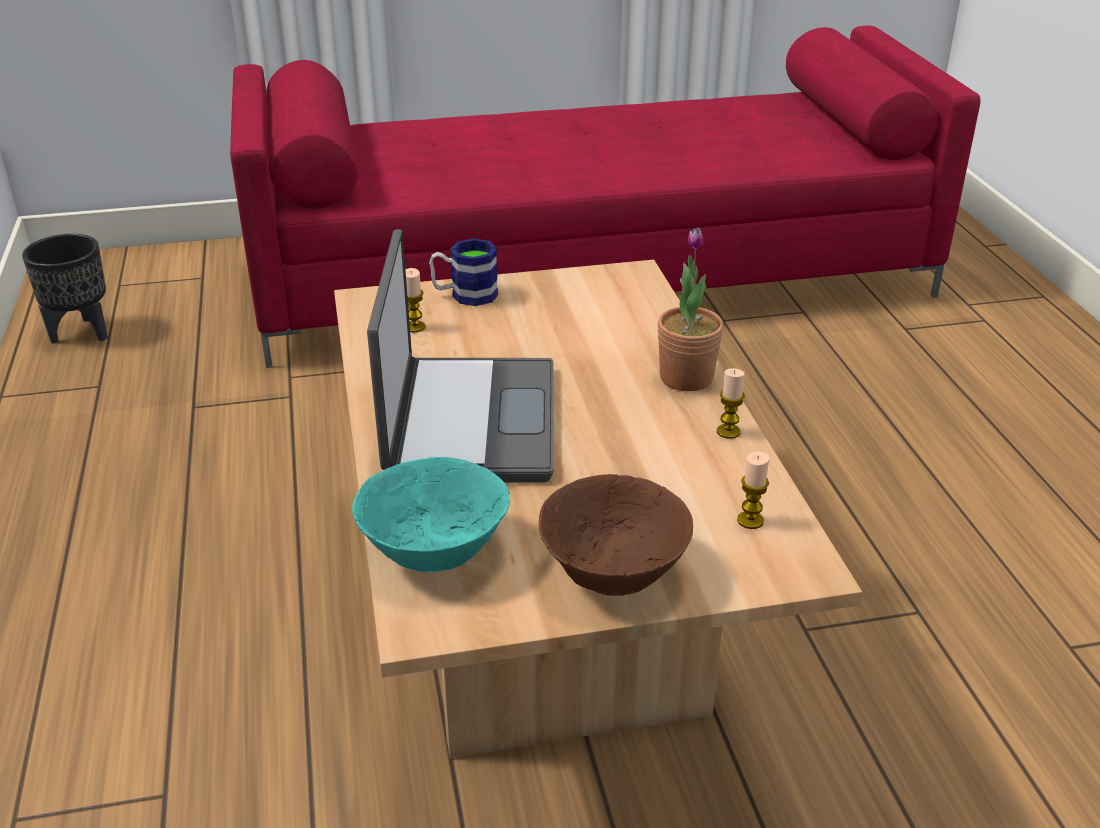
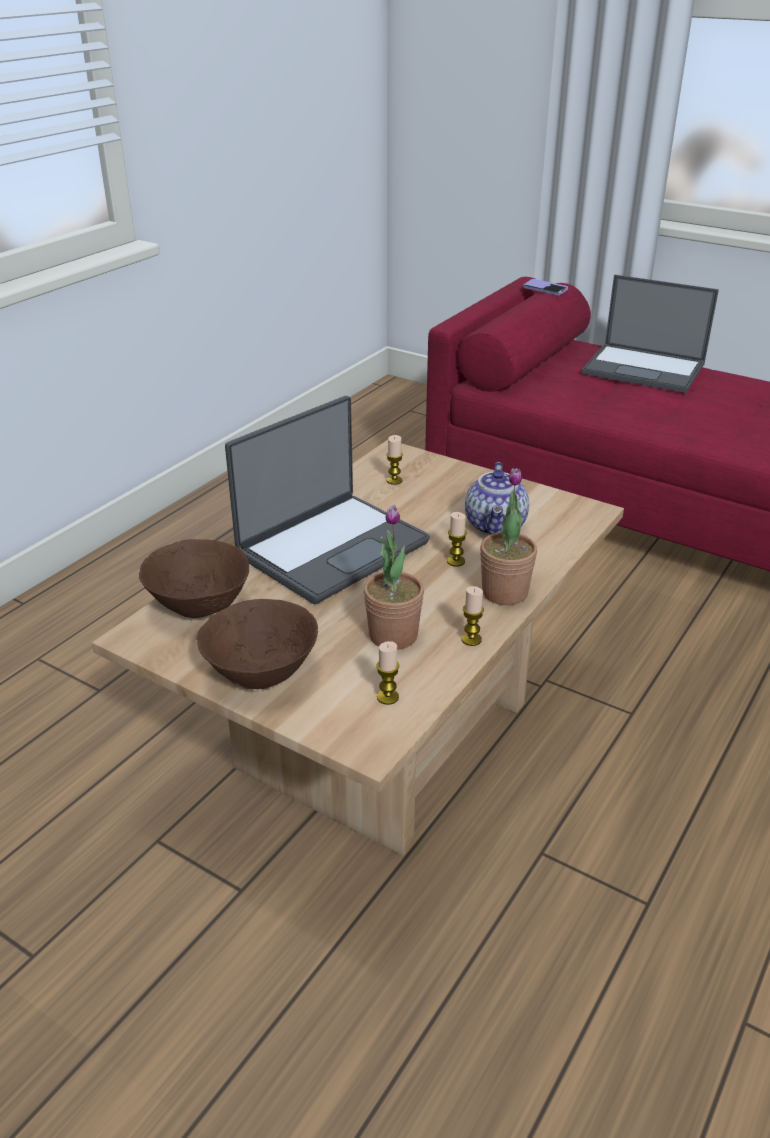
camera: 45 degrees right, 0 degrees up
black planter [22,234,108,344] -> none
turquoise bowl [352,457,510,572] -> brown bowl [139,539,249,618]
mug [429,238,499,306] -> none
none -> potted plant [364,505,424,650]
none -> candle [447,512,467,567]
none -> teapot [465,462,529,535]
none -> phone [523,279,568,295]
none -> laptop [581,275,719,393]

